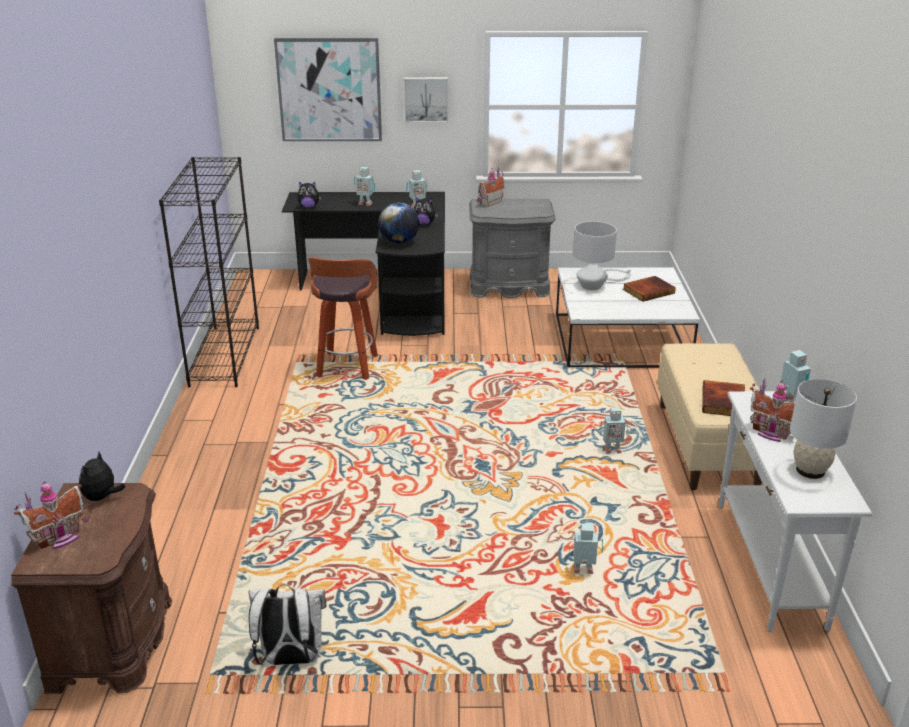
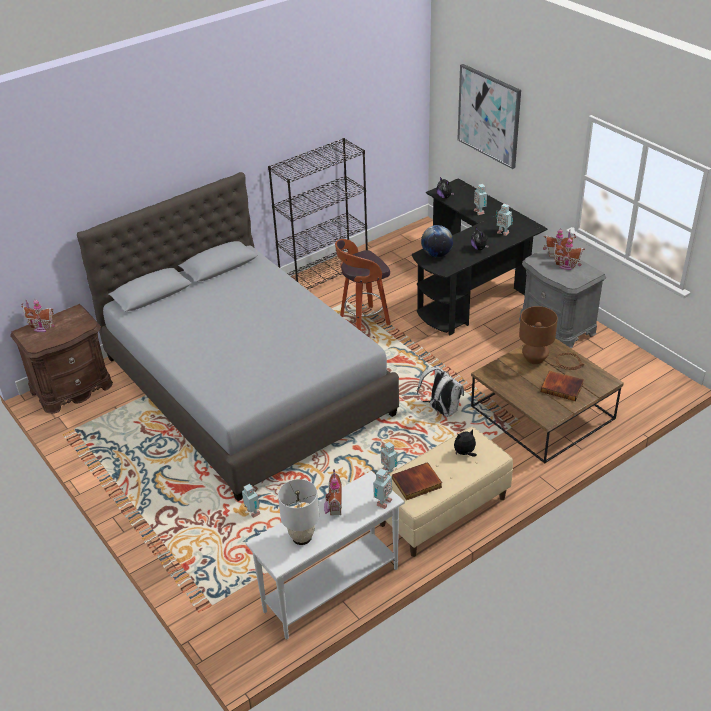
camera: 55 degrees right, 10 degrees up
plush toy [79,452,125,501] -> plush toy moved to [454,430,477,457]
white backpack [249,584,327,665] -> white backpack moved to [417,366,464,417]
picture [404,77,448,123] -> none
white coffee table [556,268,700,368] -> brown coffee table [471,338,624,463]
white table lamp [573,221,631,290] -> brown table lamp [519,306,584,370]
none -> grey bed [77,172,399,501]
none -> toy house [553,237,585,270]

